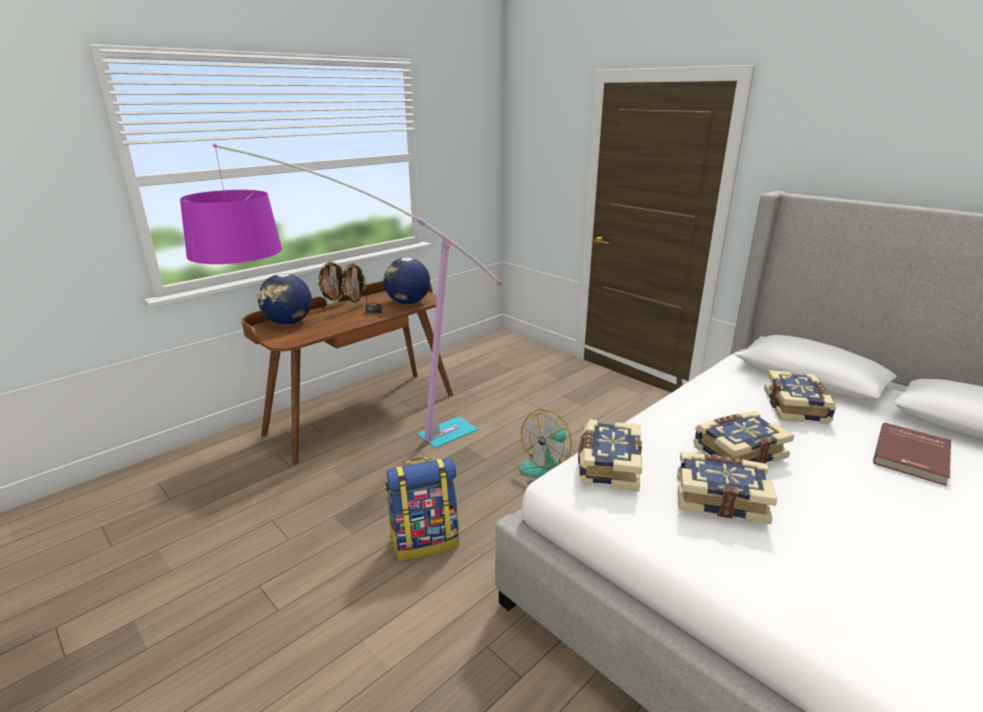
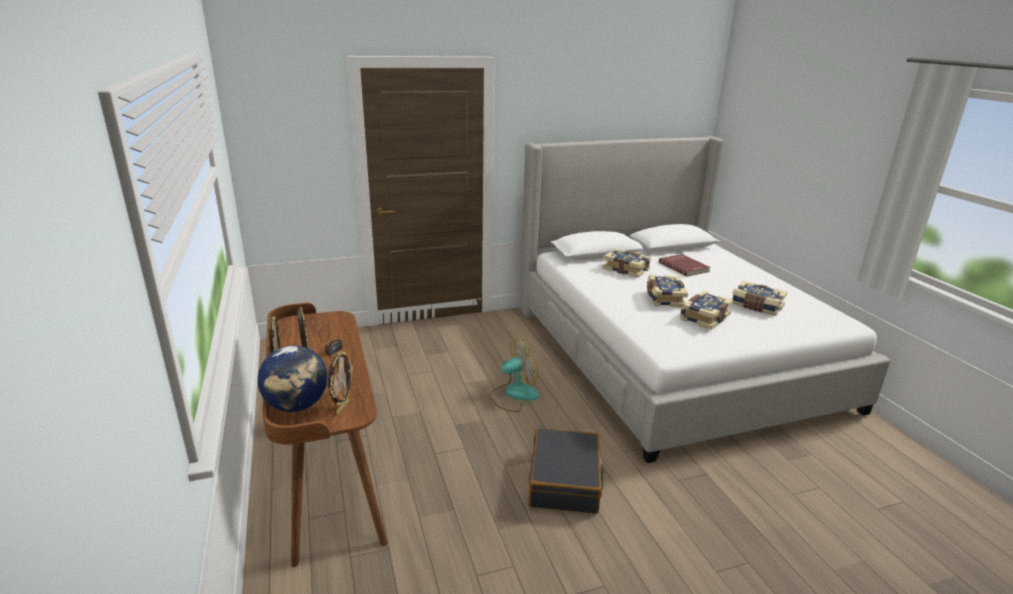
camera: 65 degrees left, 0 degrees up
floor lamp [180,144,502,448] -> none
globe [384,258,430,304] -> none
backpack [386,457,459,561] -> black suitcase [529,428,605,514]
fan [519,409,572,477] -> fan turned 90 degrees counterclockwise [489,338,540,412]
book [578,419,642,491] -> book moved to [732,281,788,316]
none -> picture frame [328,351,353,415]

